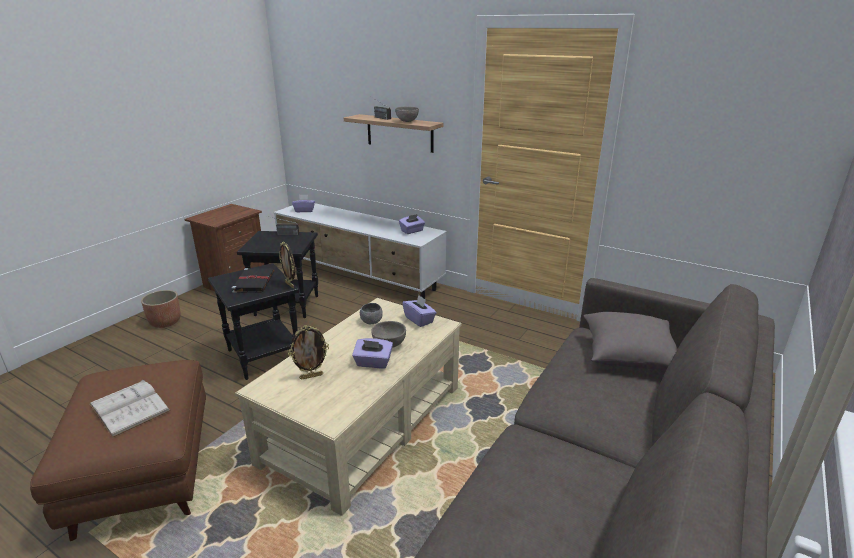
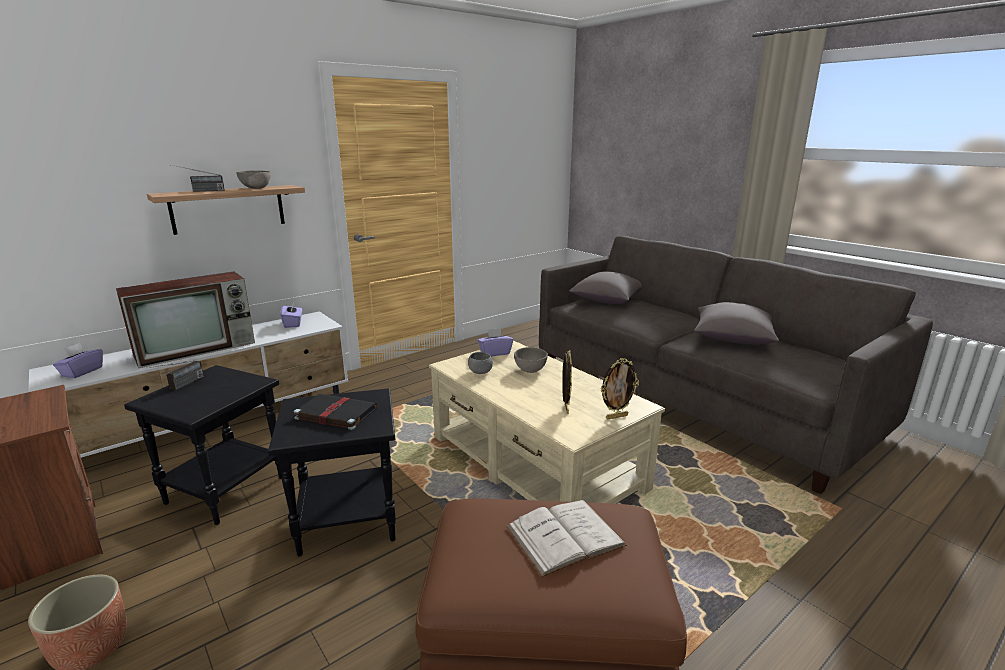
camera: 70 degrees left, 5 degrees down
picture frame [279,242,295,288] -> picture frame moved to [601,358,639,420]
purple tissue box [352,338,393,369] -> none
none -> television [116,272,255,368]
none -> grey pillow [694,302,779,344]

